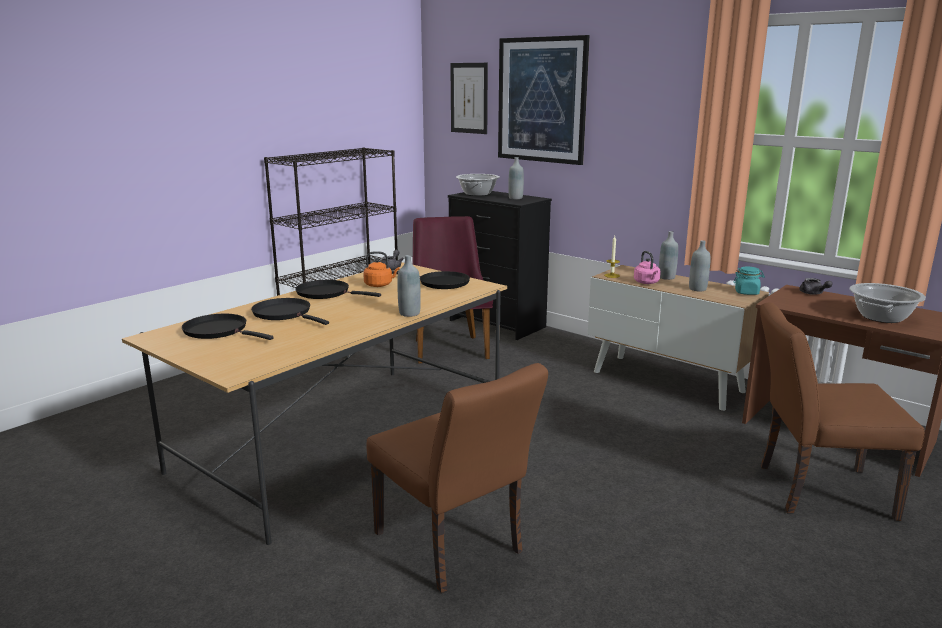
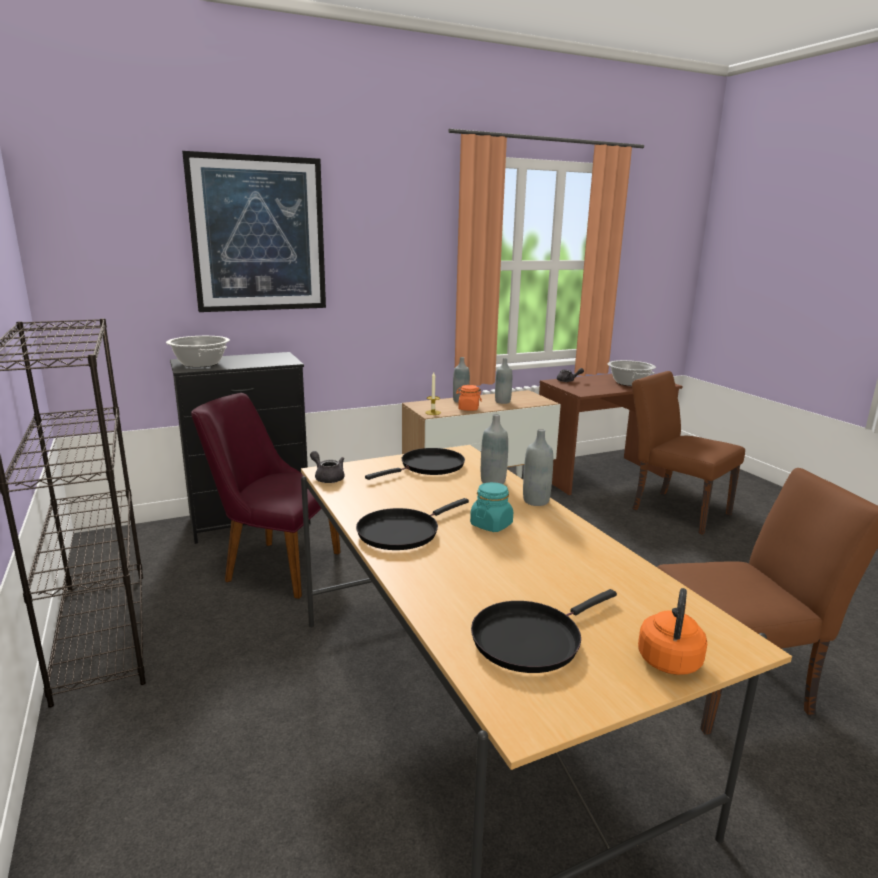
camera: 65 degrees left, 0 degrees up
black frying pan [251,298,329,325] -> none
orange kettle [363,251,400,287] -> orange kettle moved to [638,588,707,675]
picture [450,63,488,134] -> none
grey bottle [508,157,524,199] -> grey bottle moved to [481,414,508,484]
pink kettle [634,251,661,284] -> orange jar [456,385,482,411]
turquoise jar [733,266,765,295] -> turquoise jar moved to [470,482,513,532]
brown chair [760,302,925,521] -> brown chair turned 105 degrees clockwise [632,371,745,535]

